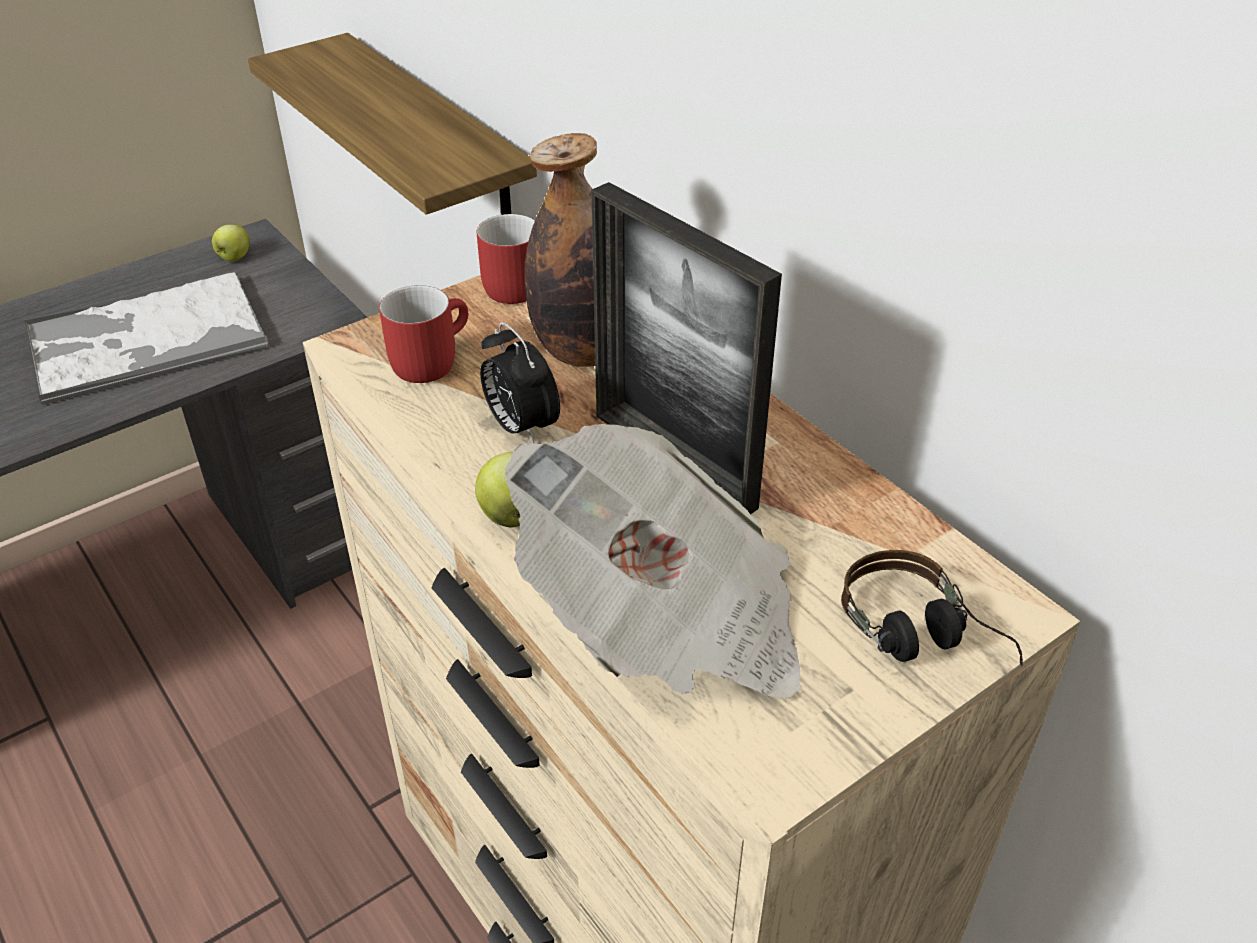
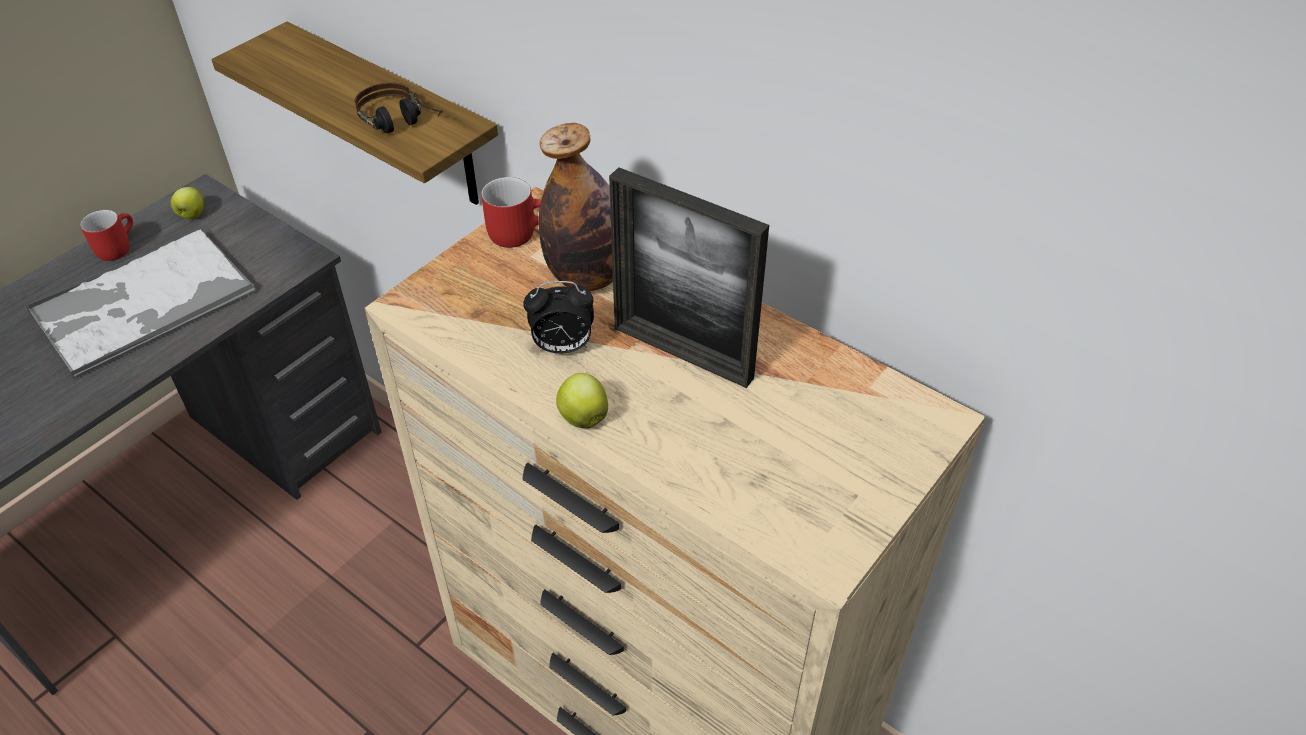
camera: 15 degrees left, 5 degrees up
red mug [379,285,468,383] -> red mug moved to [80,210,133,261]
alarm clock [480,322,560,443] -> alarm clock turned 45 degrees counterclockwise [523,281,594,354]
newspaper [505,424,802,699] -> none
headphones [841,550,1023,666] -> headphones moved to [354,82,443,134]

